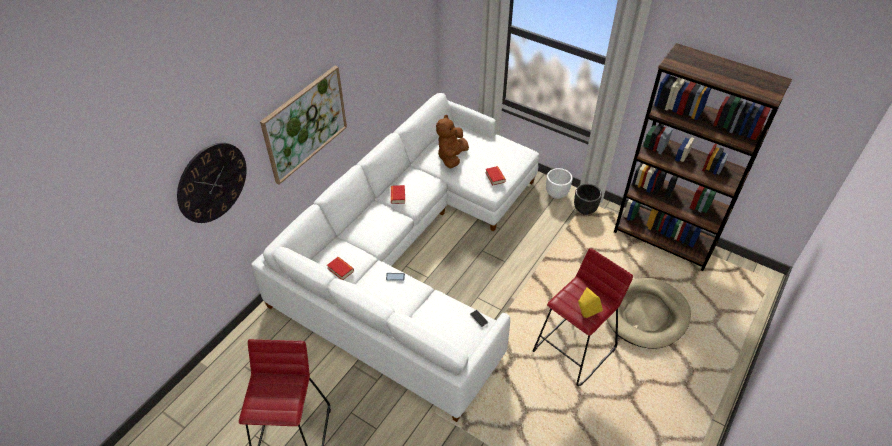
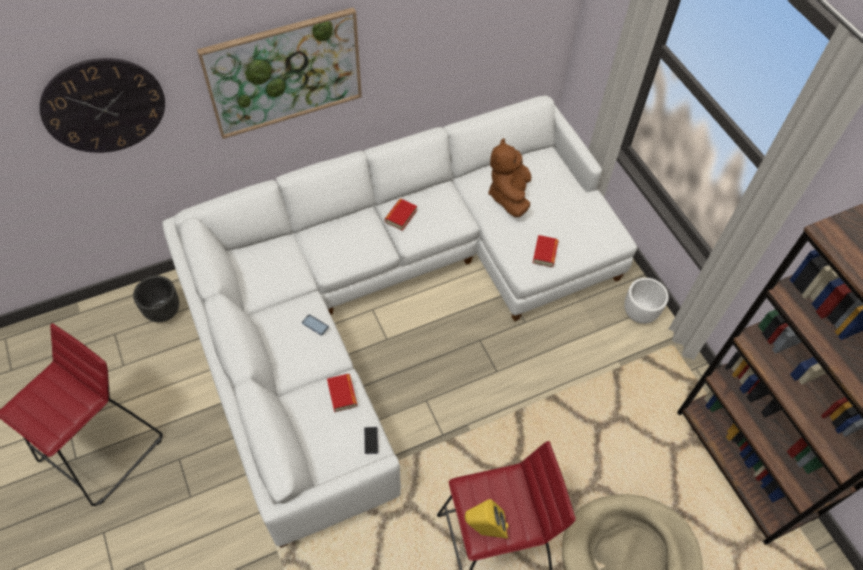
camera: 30 degrees right, 10 degrees up
book [327,257,354,280] -> book moved to [327,374,357,412]
brown plush toy [436,115,469,168] -> brown plush toy turned 45 degrees counterclockwise [488,138,532,217]
black planter [574,184,602,215] -> black planter moved to [133,276,179,322]

